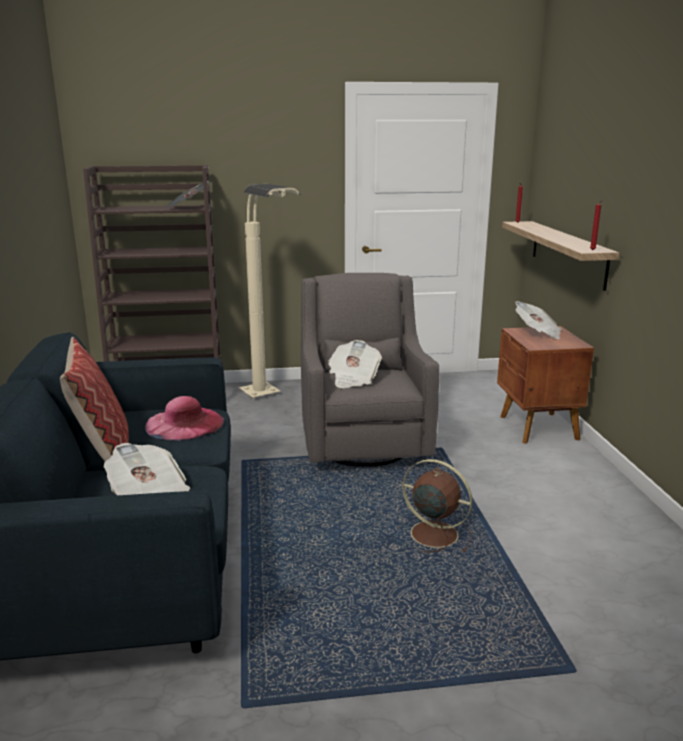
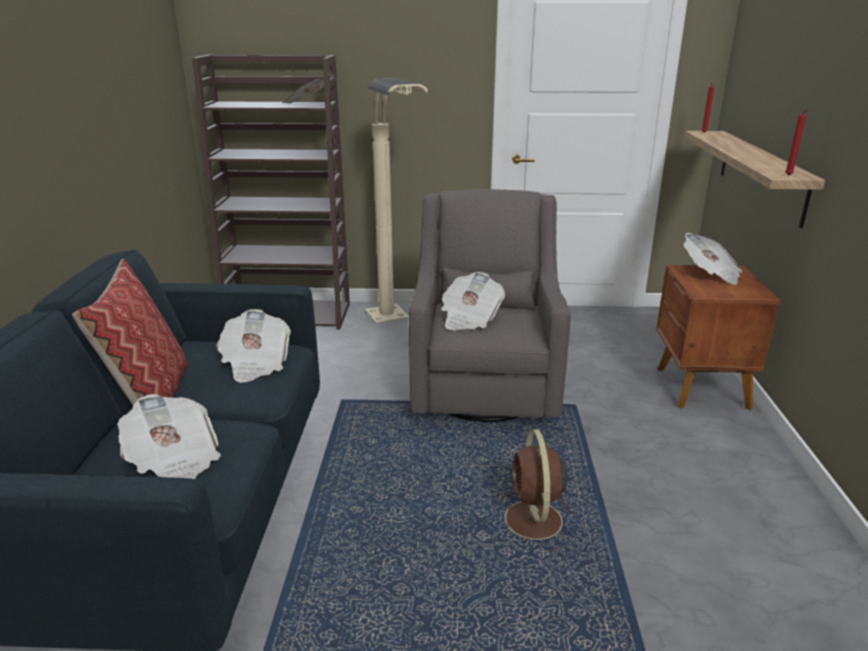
camera: 10 degrees right, 5 degrees up
pink hat [145,396,224,441] -> newspaper [216,309,291,383]
brown fan [397,459,473,553] -> brown fan turned 135 degrees counterclockwise [493,429,576,551]

